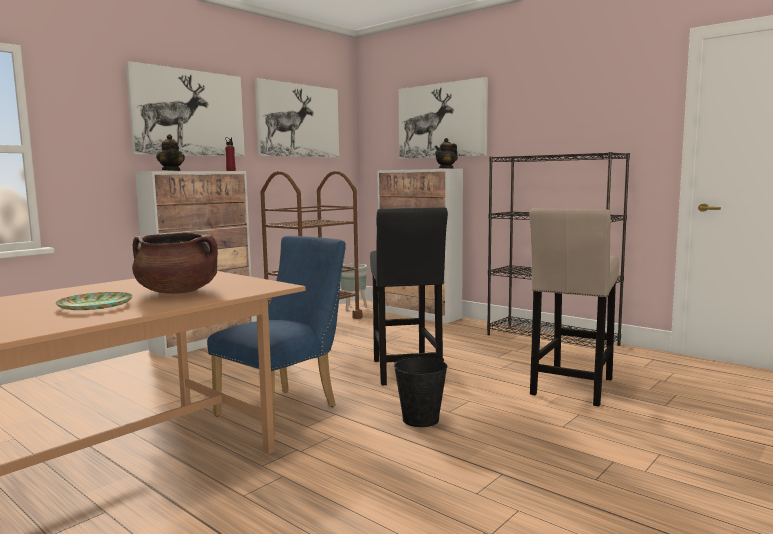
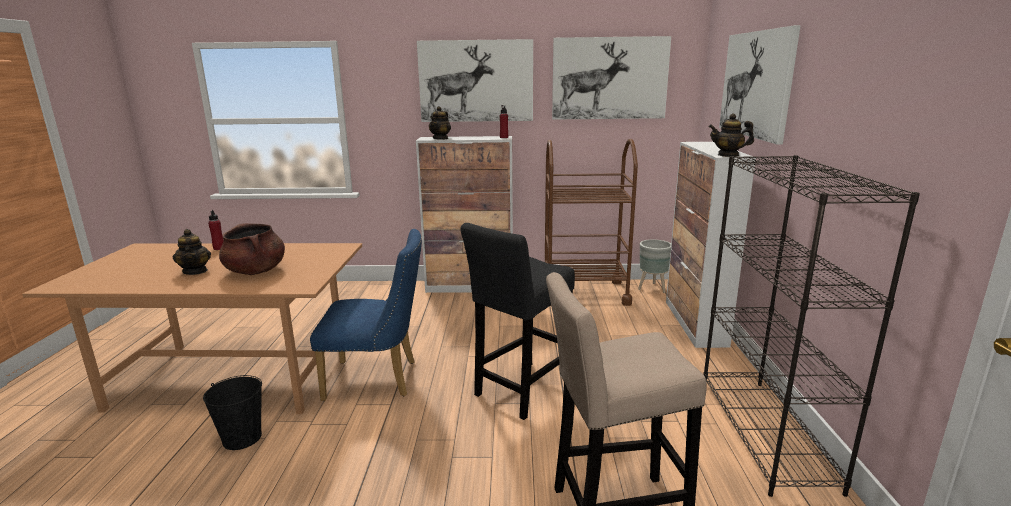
camera: 50 degrees right, 10 degrees up
plate [56,292,133,310] -> teapot [173,229,211,275]
black bucket [394,356,447,427] -> black bucket moved to [203,375,262,450]
none -> red bottle [208,210,224,250]

